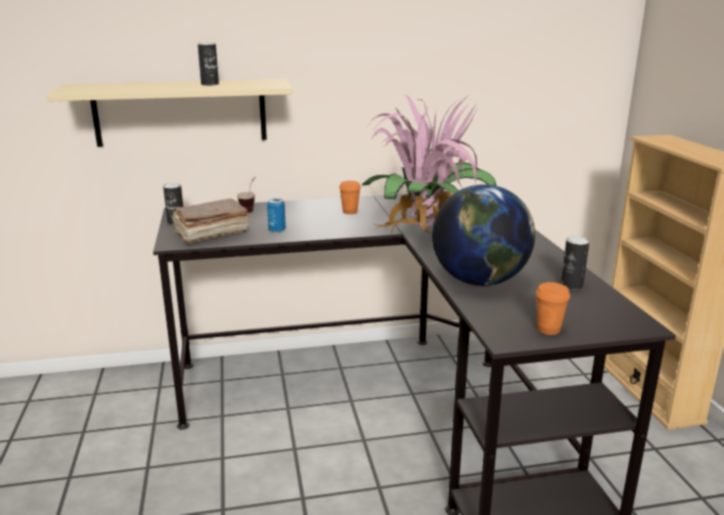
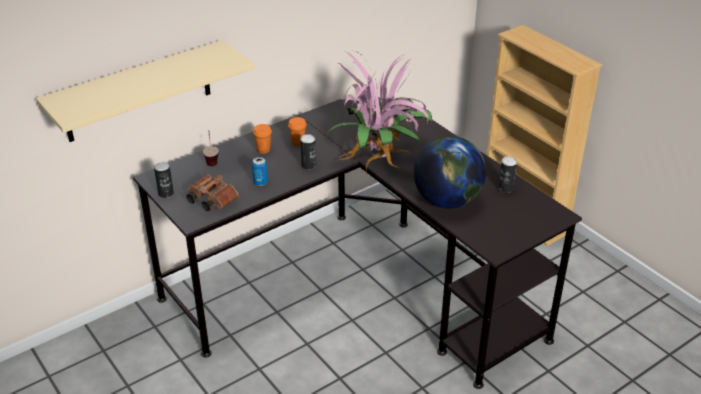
camera: 25 degrees left, 15 degrees up
brown book [172,199,250,244] -> brown binoculars [186,174,239,211]
can [198,42,219,86] -> can moved to [300,134,316,170]
orange cup [536,282,570,335] -> orange cup moved to [253,124,272,154]

